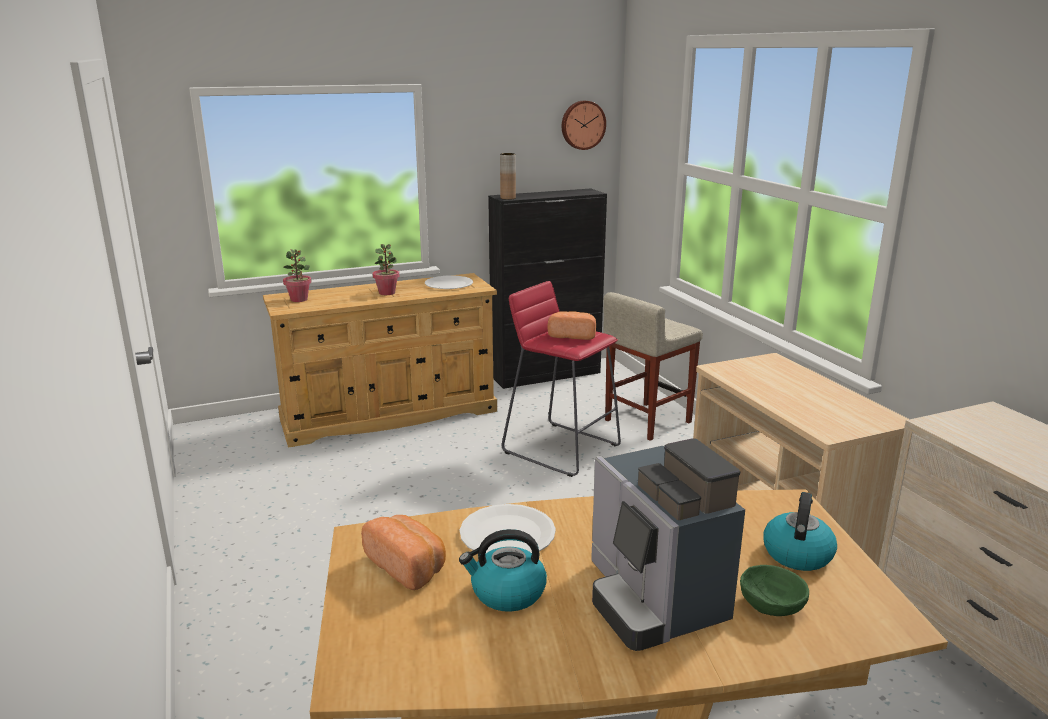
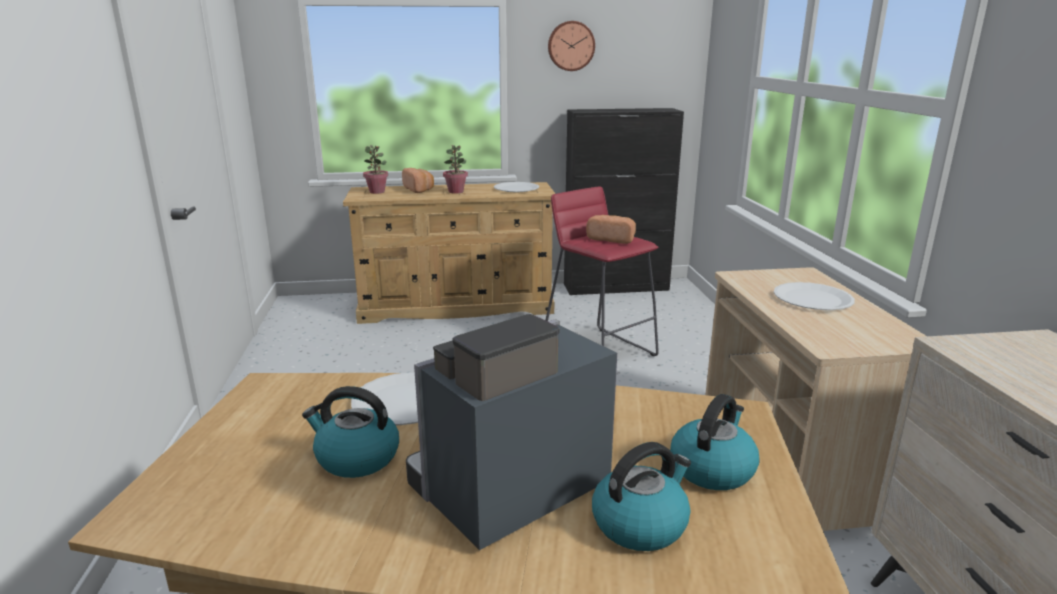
camera: 15 degrees right, 0 degrees up
bread [361,515,446,590] -> bread moved to [402,168,434,193]
brown vase [500,153,516,200] -> none
wall clock [562,101,606,150] -> wall clock moved to [548,21,595,71]
coffee machine [591,438,745,651] -> coffee machine turned 60 degrees clockwise [406,314,617,550]
beige stool [603,292,703,441] -> none
green bowl [740,565,809,616] -> kettle [592,442,691,551]
none -> white plate [774,282,855,310]

